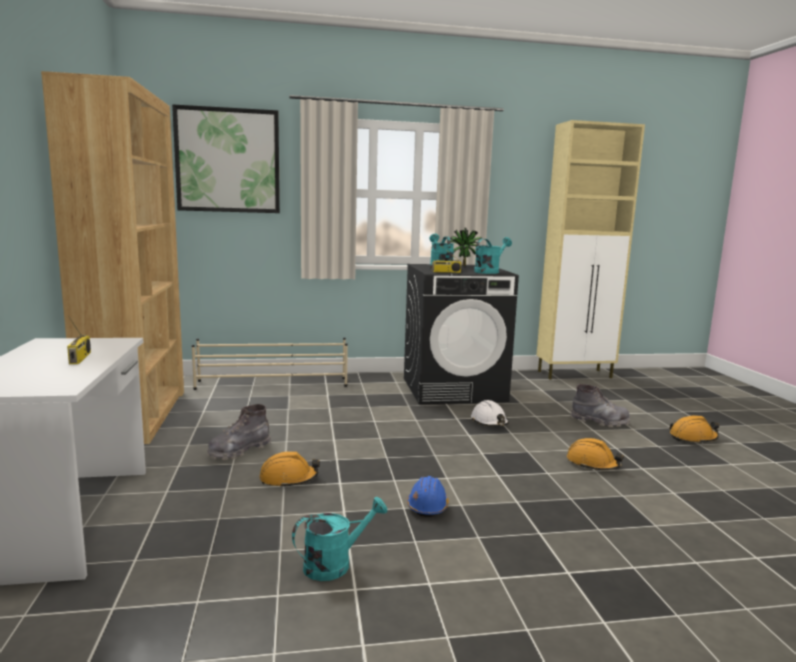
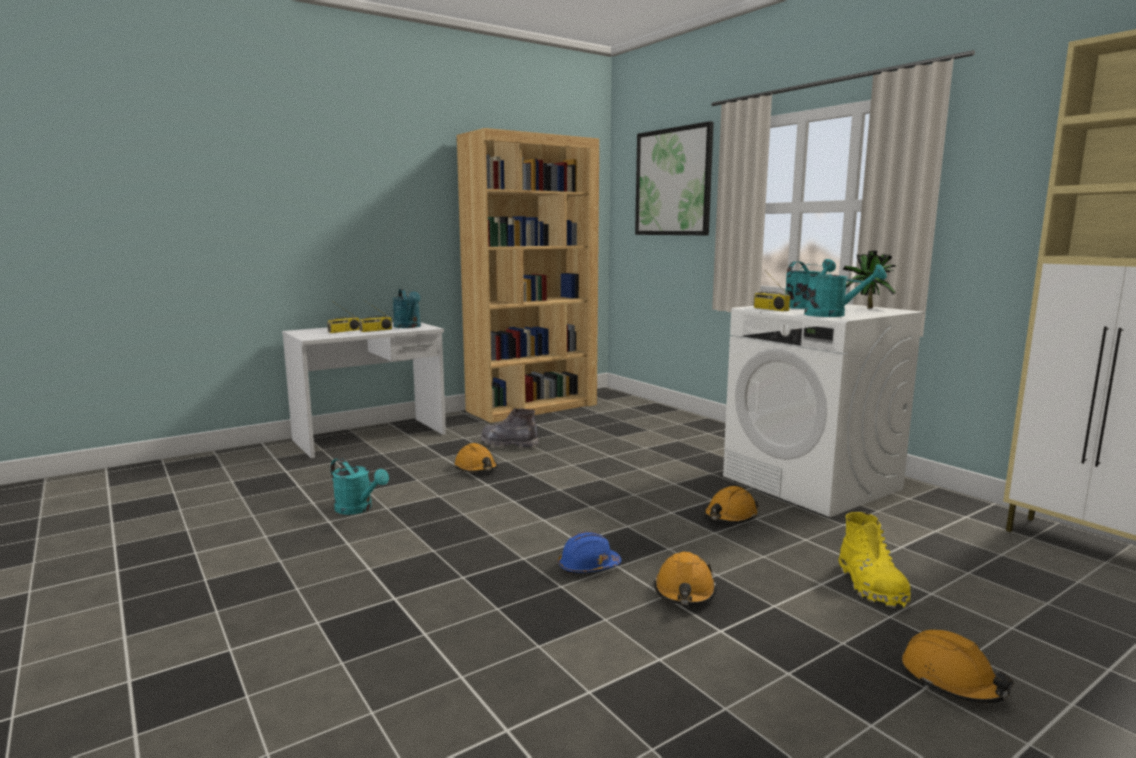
camera: 65 degrees right, 0 degrees up
beige shoe rack [192,338,348,390] -> none
black washing machine [404,264,519,404] -> white washing machine [723,304,925,517]
blue hard hat [407,476,449,517] -> blue hard hat moved to [558,532,621,573]
white hard hat [471,400,509,426] -> orange hard hat [704,486,759,523]
grey boot [570,384,630,427] -> yellow boot [839,512,911,608]
none -> radio [327,301,359,333]
none -> turquoise watering can [392,289,421,328]

